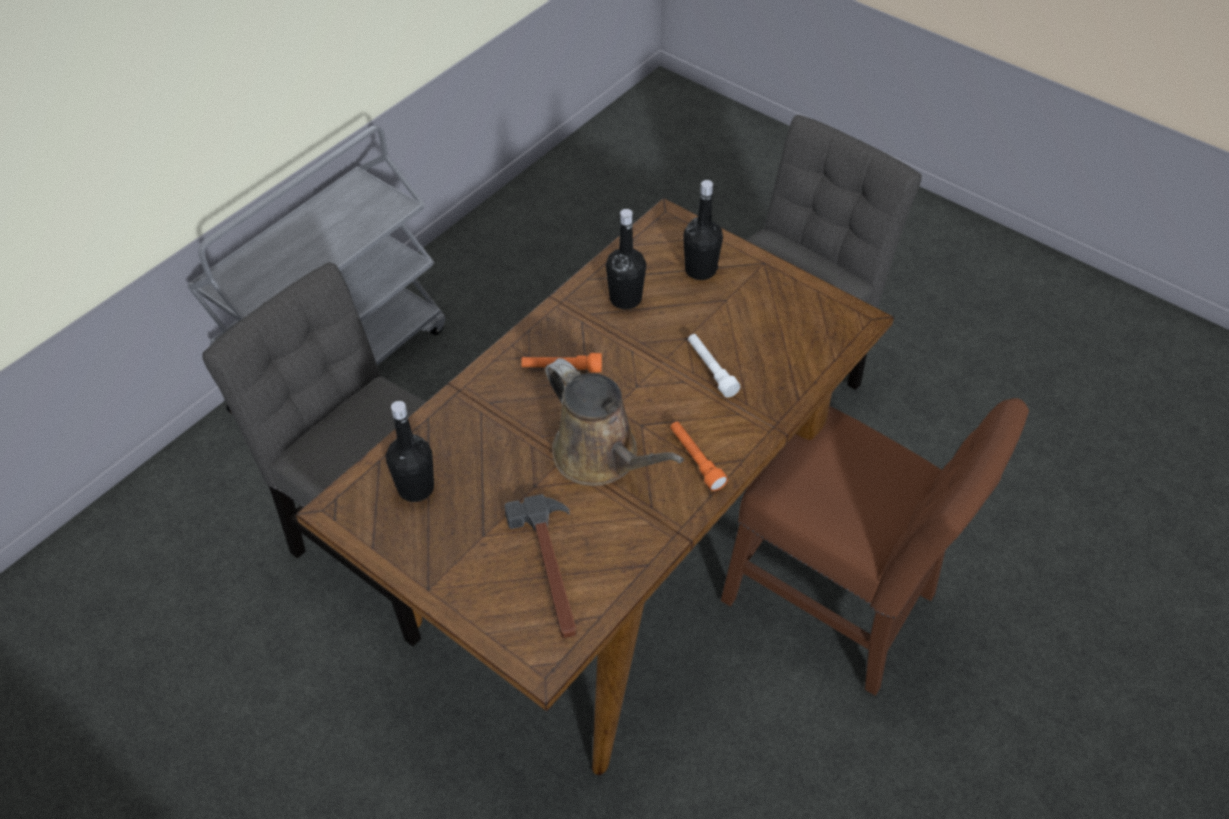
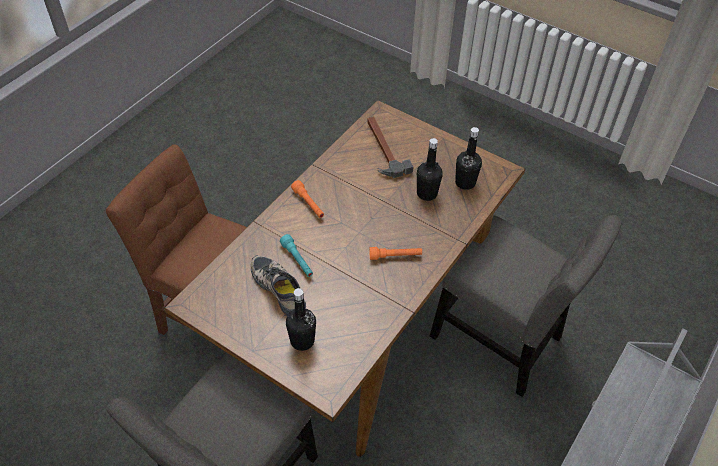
camera: 175 degrees right, 0 degrees up
brown watering can [545,358,684,486] -> none
black bottle [606,209,646,309] -> black bottle moved to [417,138,443,201]
white flashlight [688,334,741,397] -> turquoise flashlight [280,234,313,277]
none -> shoe [251,255,306,316]

